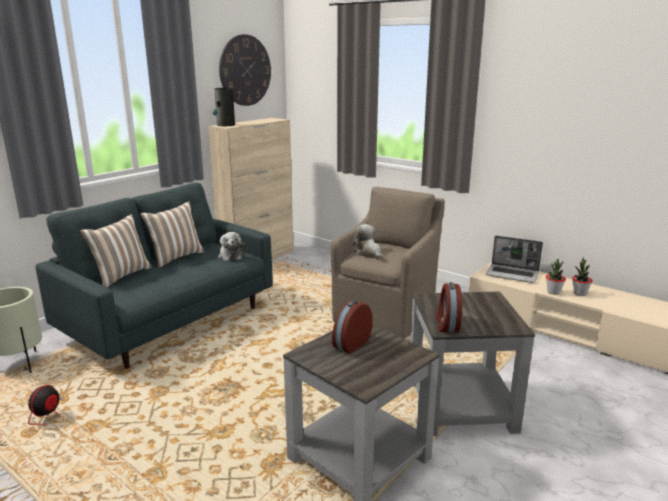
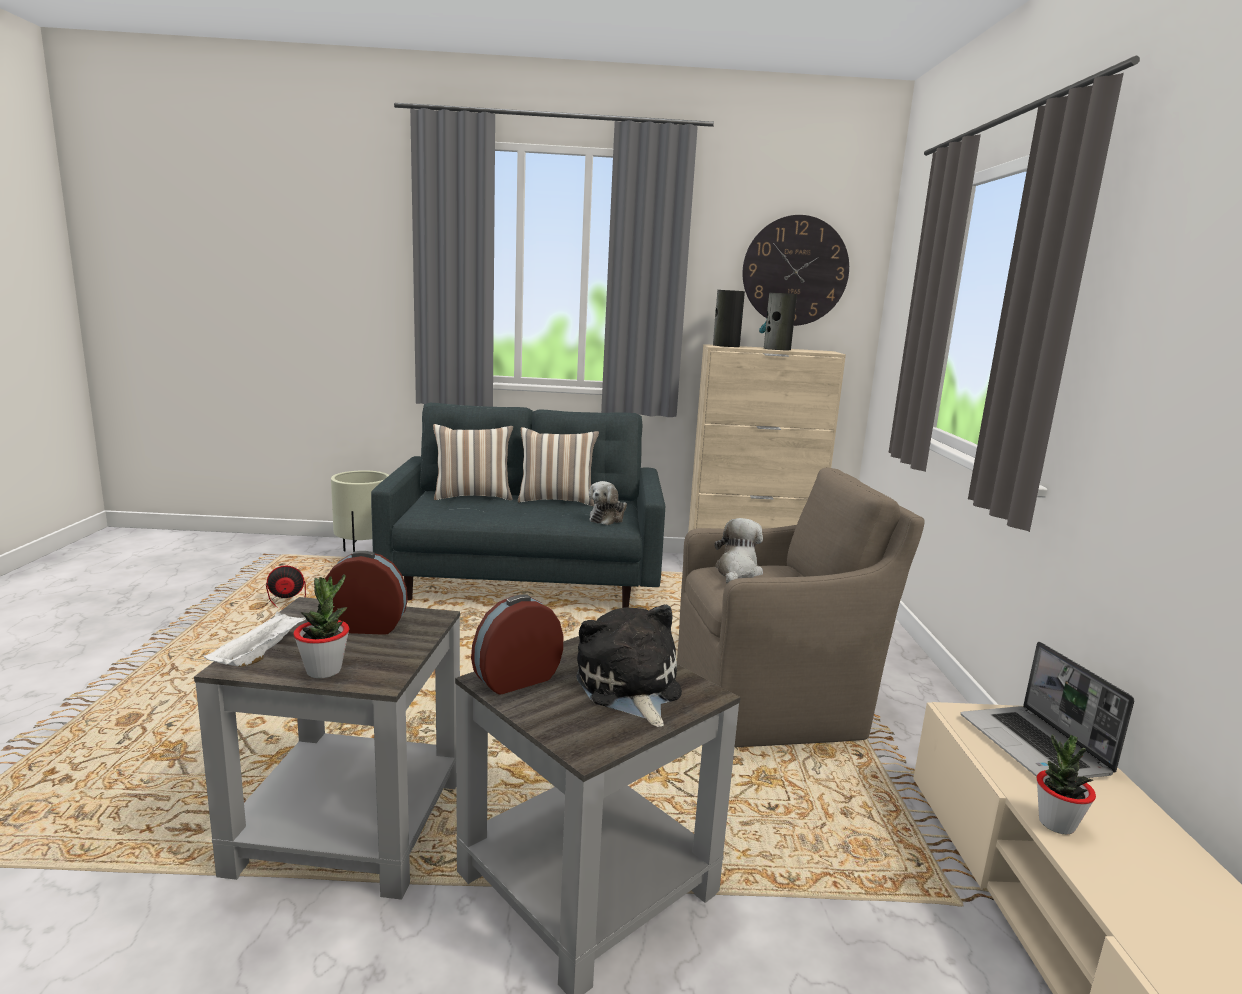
camera: 50 degrees right, 5 degrees down
potted plant [572,257,593,296] -> potted plant moved to [293,574,349,678]
none -> white tray [204,611,306,667]
none -> plush toy [576,604,682,727]
none -> vase [759,293,797,350]

